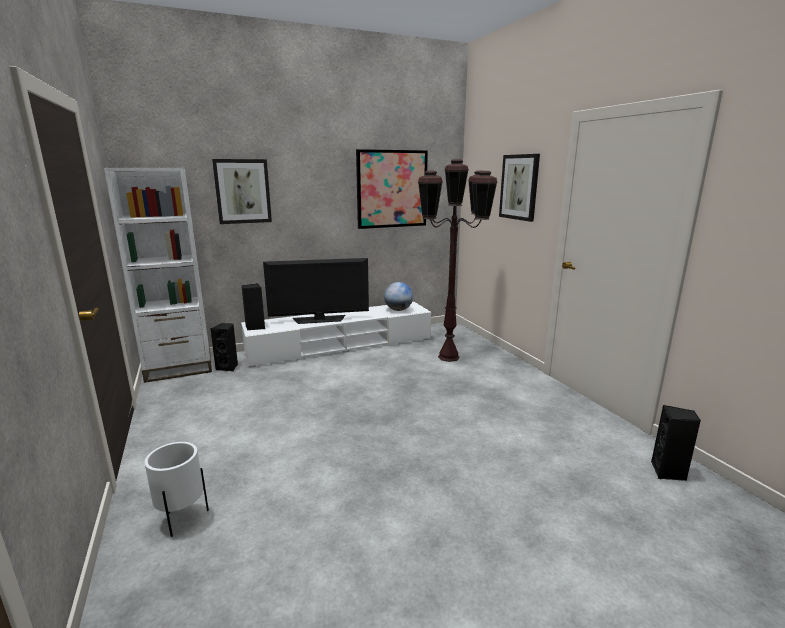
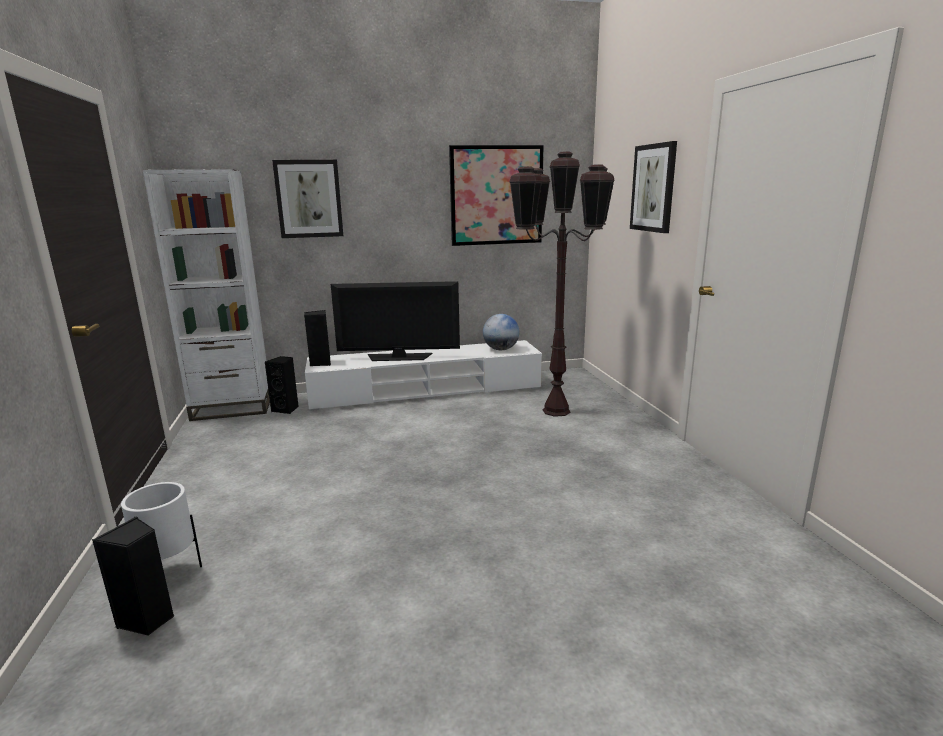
camera: 10 degrees right, 0 degrees up
black speaker [651,405,701,481] -> black speaker moved to [92,517,174,636]

